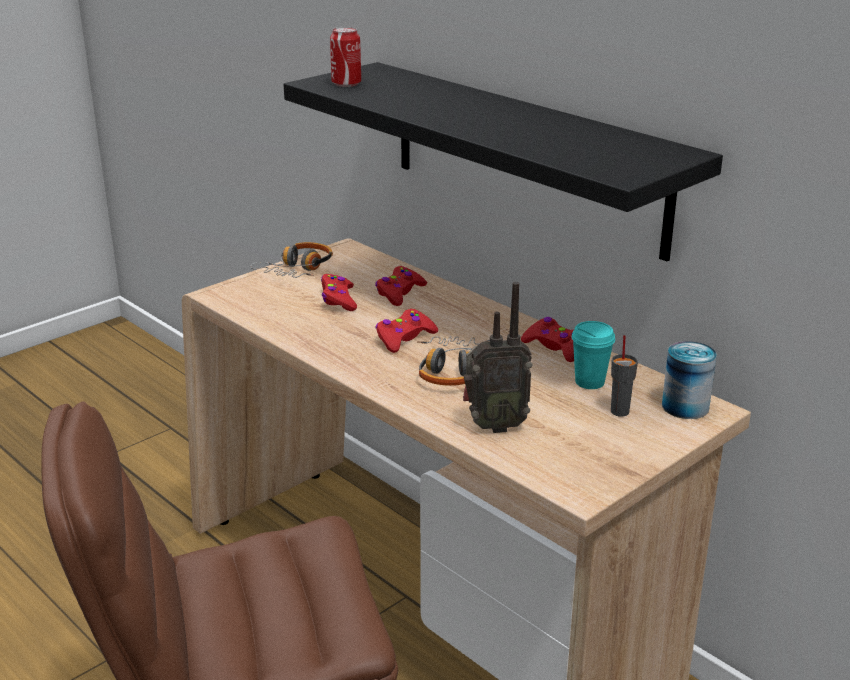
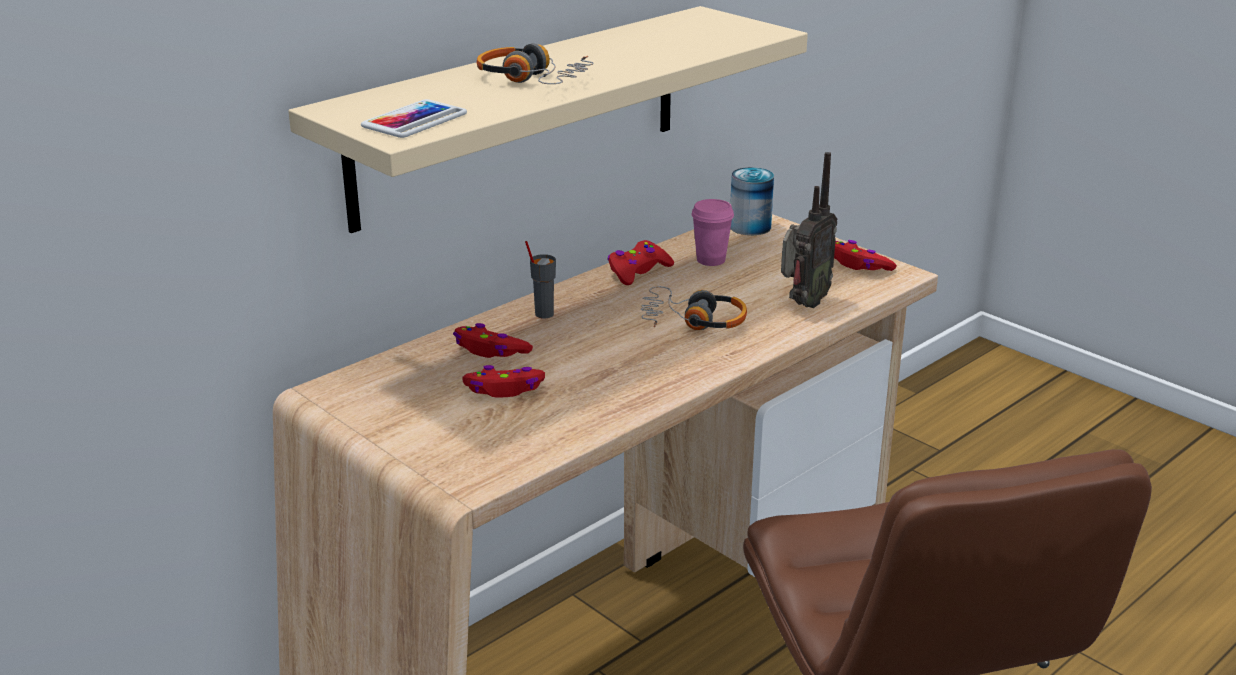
camera: 90 degrees left, 0 degrees up
headphones [250,242,333,278] -> headphones moved to [477,43,594,84]
black shelf [284,62,723,262] -> beige shelf [288,6,808,233]
can [330,27,361,87] -> phone [361,99,467,138]
red game controller [375,309,438,353] -> red game controller moved to [834,240,897,271]
radio [463,282,533,433] -> radio turned 45 degrees clockwise [781,152,837,308]
turquoise cup [572,321,615,389] -> pink cup [691,199,734,266]
grey cup [611,335,638,417] -> grey cup moved to [525,241,556,319]

